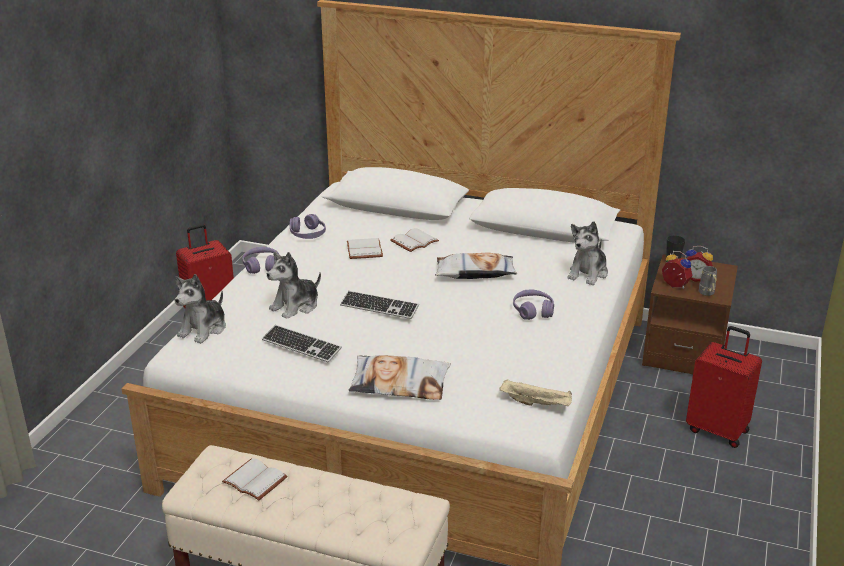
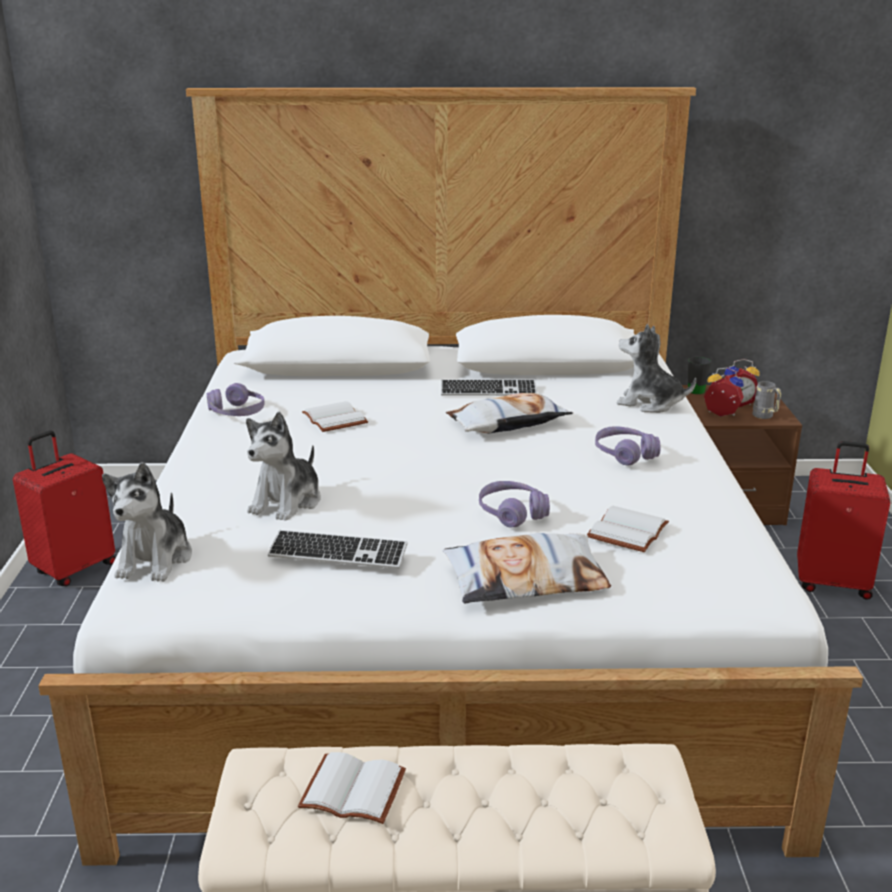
camera: 20 degrees left, 5 degrees down
purple headphones [242,247,280,274] -> purple headphones moved to [479,481,550,527]
keyboard [340,291,419,319] -> keyboard moved to [441,380,537,396]
white book [390,228,439,252] -> white book moved to [587,506,669,552]
beige tray [499,379,572,406] -> none
plush toy [567,221,608,285] -> plush toy turned 105 degrees clockwise [617,324,696,413]

